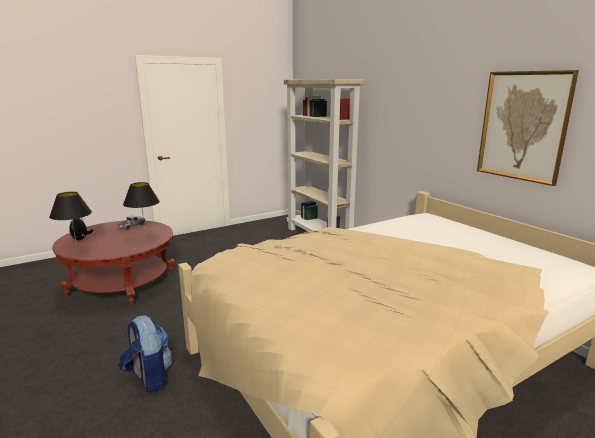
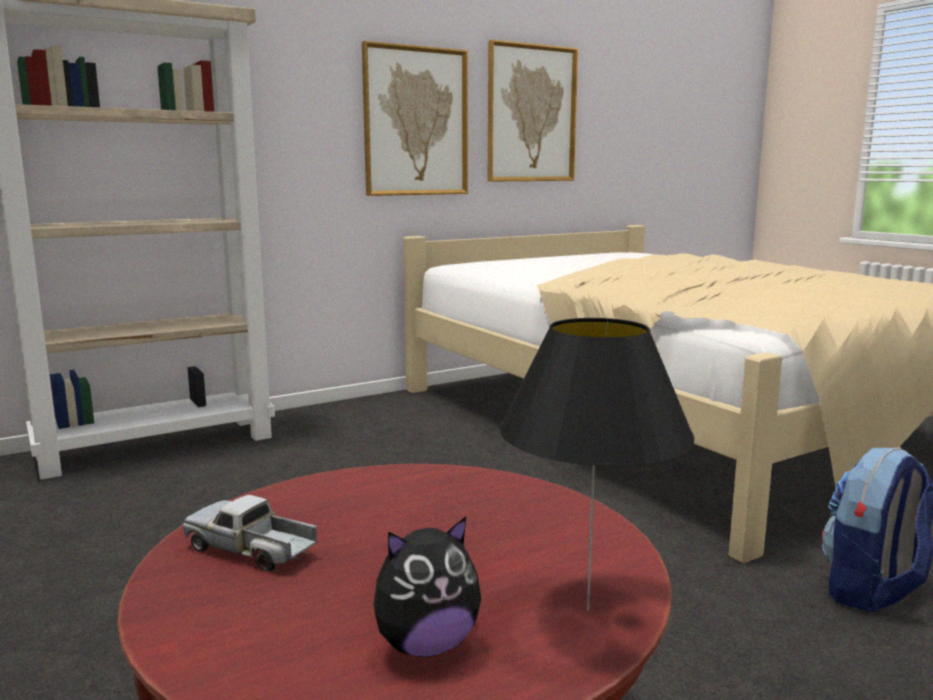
camera: 90 degrees left, 5 degrees down
black table lamp [123,182,160,237] -> none
none -> picture [362,41,468,196]

